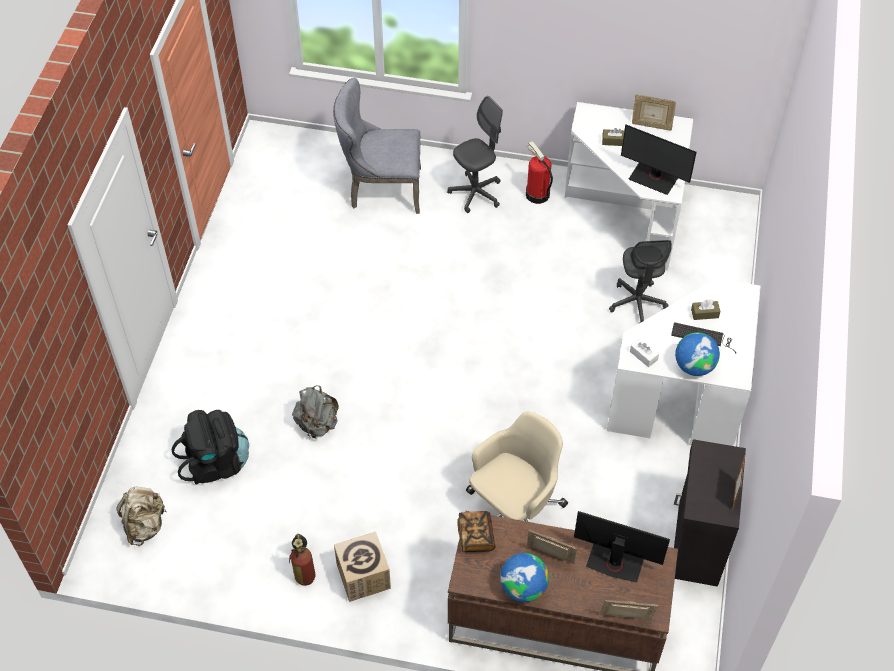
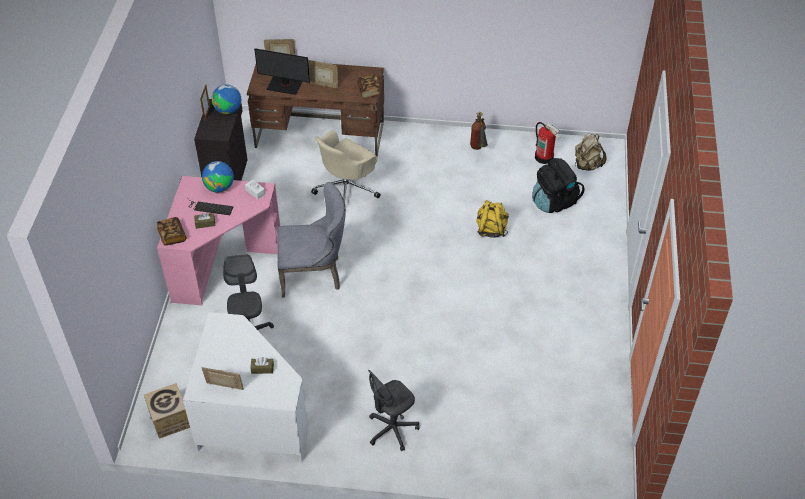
camera: 175 degrees right, 5 degrees down
grey backpack [292,385,339,439] -> yellow backpack [476,200,509,238]
grey chair [333,78,421,214] -> grey chair moved to [277,182,346,298]
cardboard box [334,532,391,602] -> cardboard box moved to [144,383,190,439]
globe [500,553,549,602] -> globe moved to [212,84,241,114]
fire extinguisher [526,141,553,204] -> fire extinguisher moved to [535,122,560,164]
white desk [607,279,761,446] -> pink desk [157,176,280,305]
monitor [621,125,697,195] -> none
none -> book [157,217,186,246]

